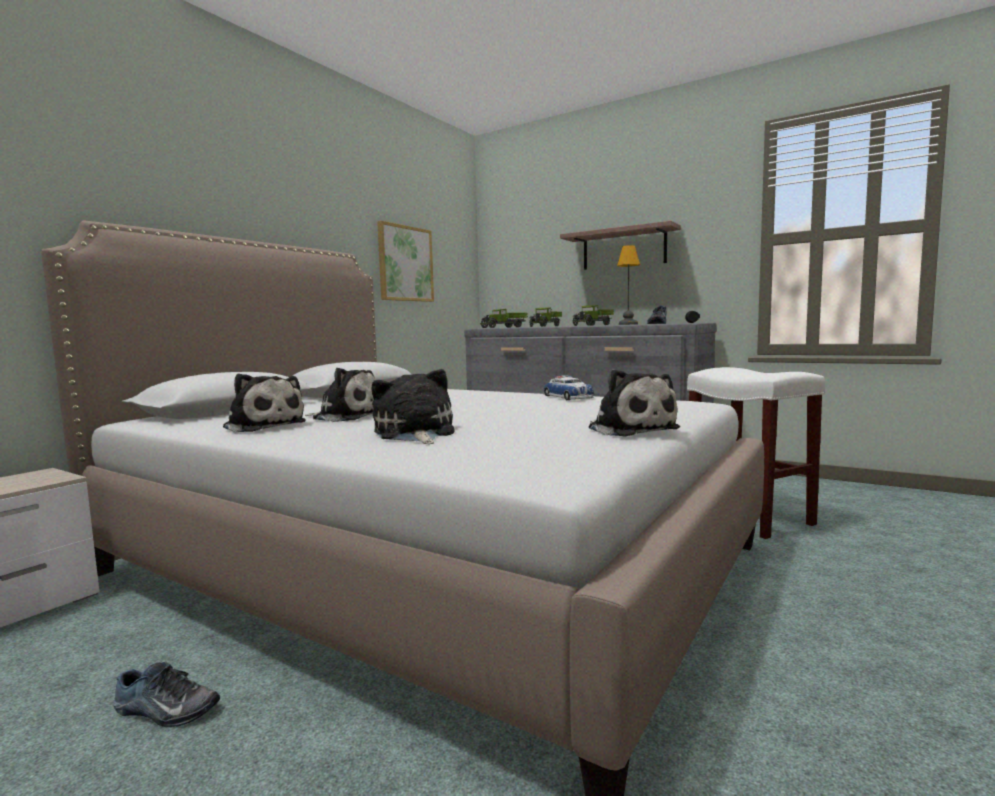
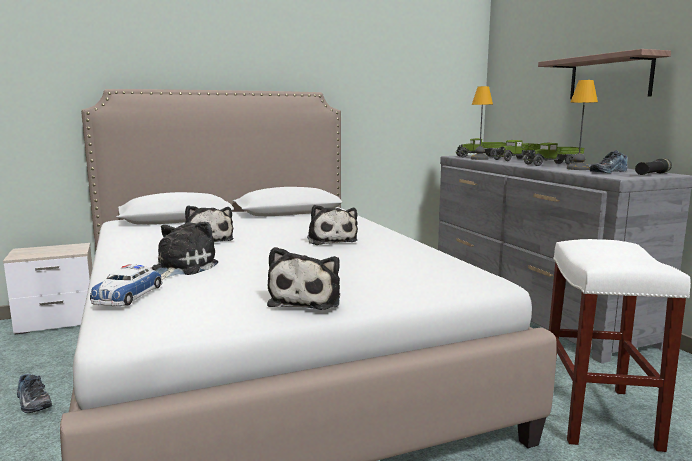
camera: 35 degrees right, 5 degrees up
plush toy [223,374,306,433] -> plush toy moved to [307,205,358,245]
picture [377,221,434,302] -> none
toy car [543,375,594,400] -> toy car moved to [90,264,163,306]
none -> table lamp [471,86,493,160]

